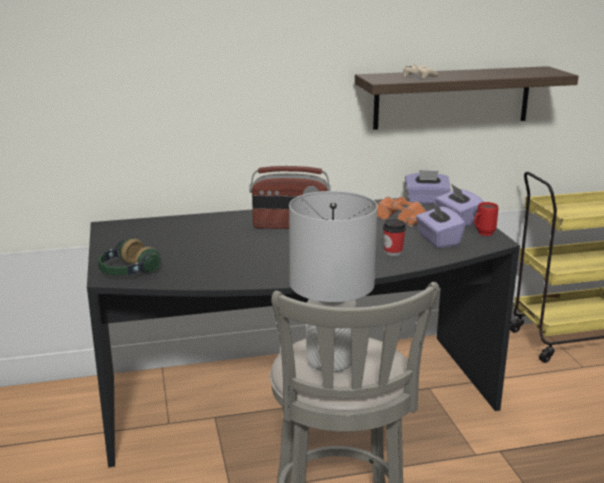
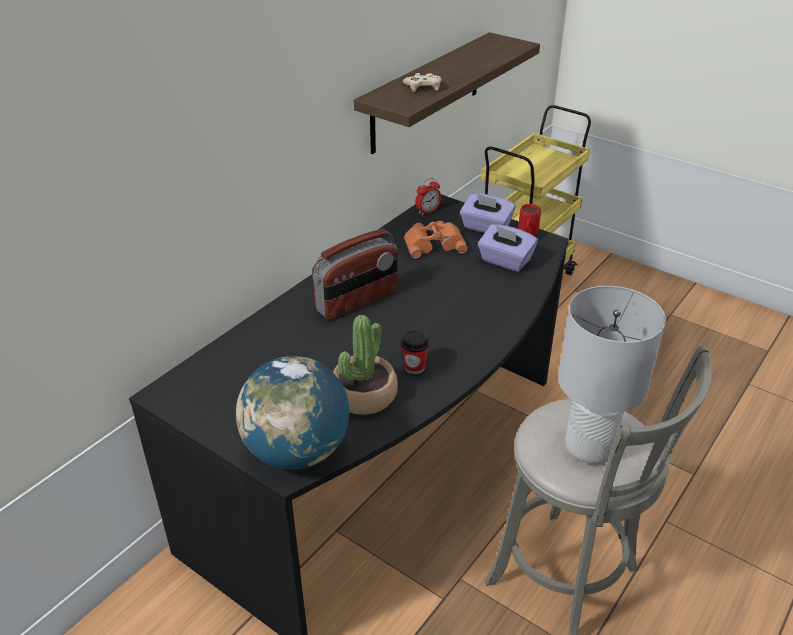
camera: 40 degrees left, 15 degrees up
headphones [98,238,161,275] -> globe [236,356,349,470]
cup [383,219,406,256] -> cup moved to [401,330,429,374]
purple tissue box [405,170,451,205] -> alarm clock [415,178,441,216]
none -> potted plant [333,315,398,415]

